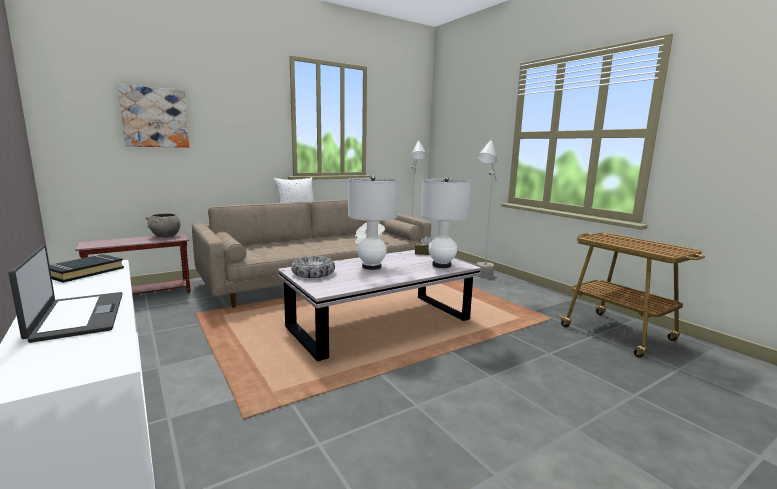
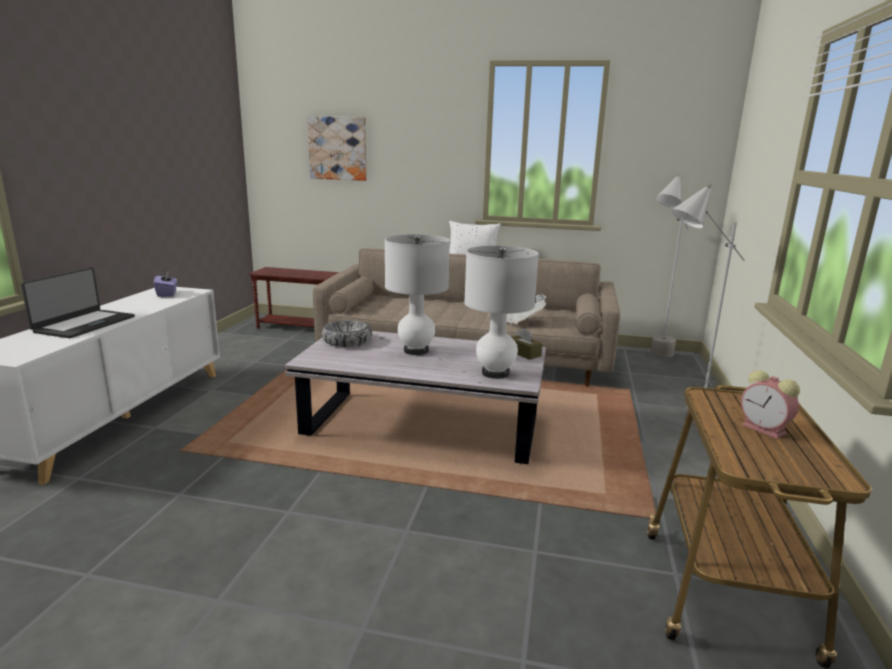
camera: 45 degrees right, 5 degrees up
black book [49,254,124,283] -> purple tissue box [154,271,177,297]
grey bowl [145,214,181,238] -> none
none -> alarm clock [741,370,800,439]

